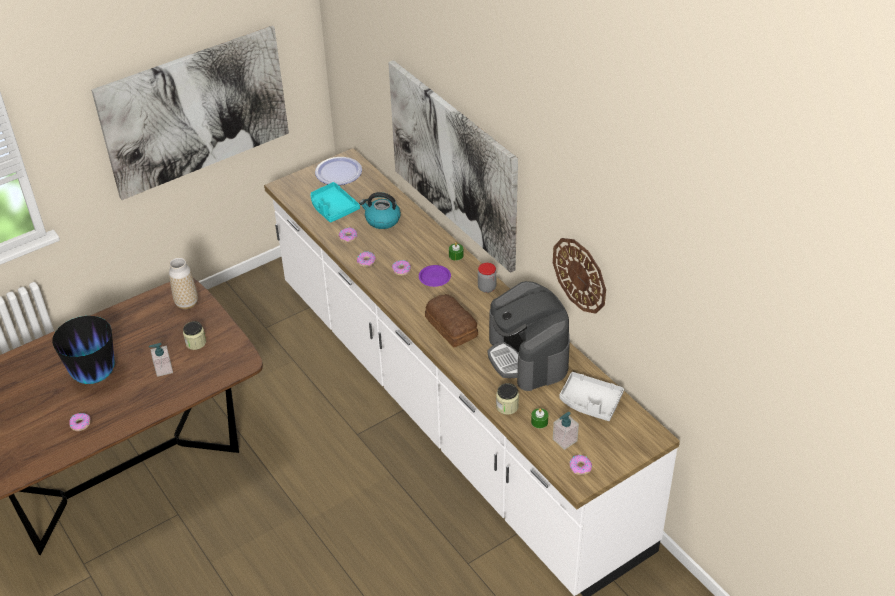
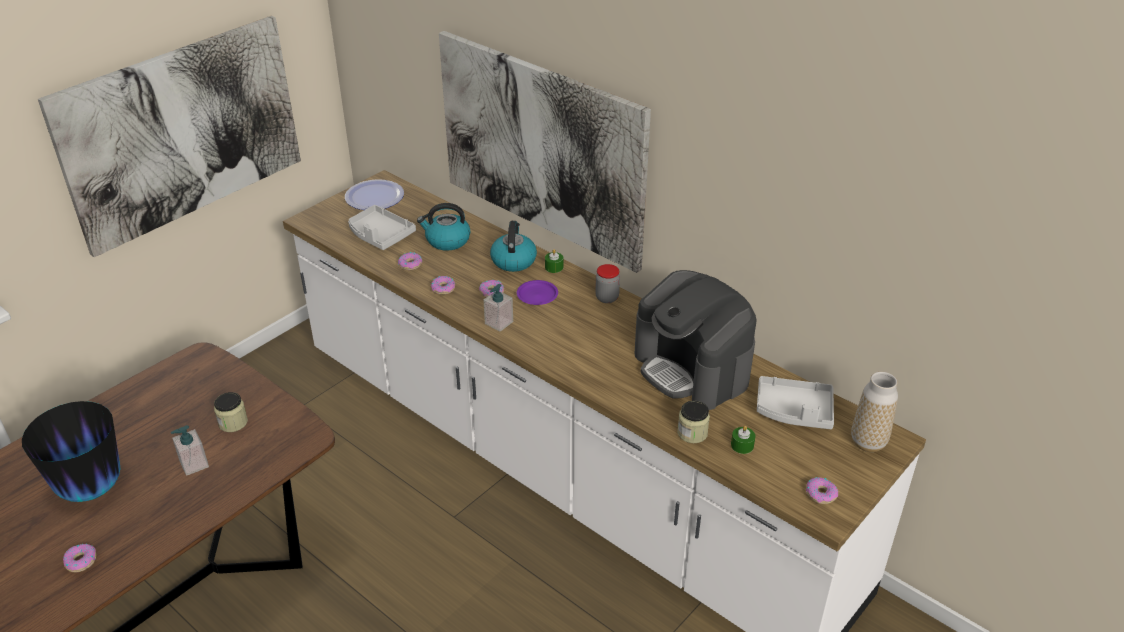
camera: 15 degrees left, 5 degrees down
vase [169,258,198,309] -> vase moved to [851,372,898,452]
turquoise tray [310,182,360,223] -> grey tray [348,205,416,250]
bread [425,294,478,347] -> none
wall clock [553,238,606,314] -> none
soap dispenser [553,412,579,450] -> soap dispenser moved to [483,284,513,332]
none -> kettle [490,221,537,272]

